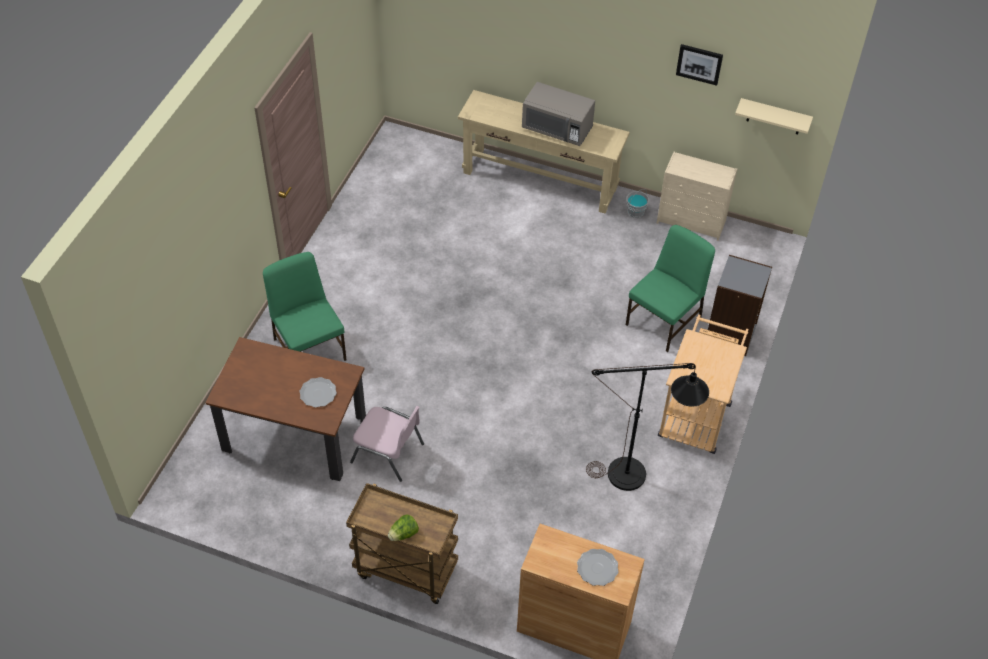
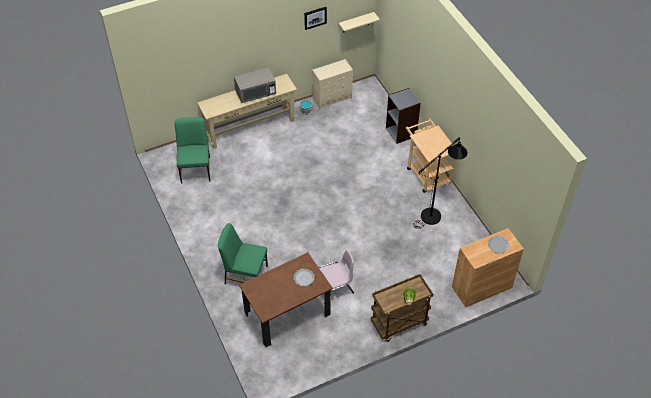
camera: 45 degrees left, 0 degrees up
green chair [626,225,715,352] -> green chair moved to [174,117,211,183]

